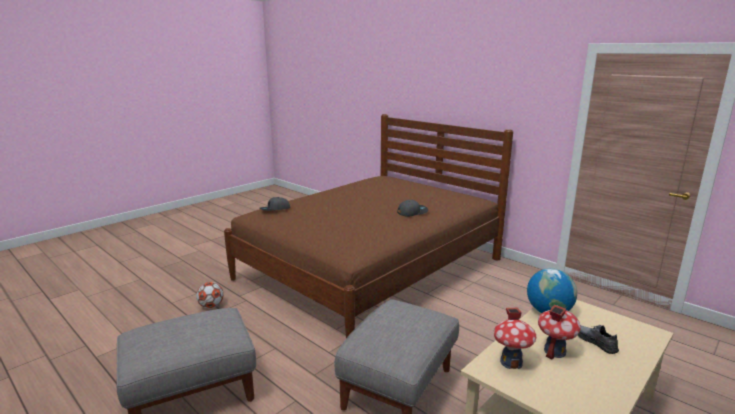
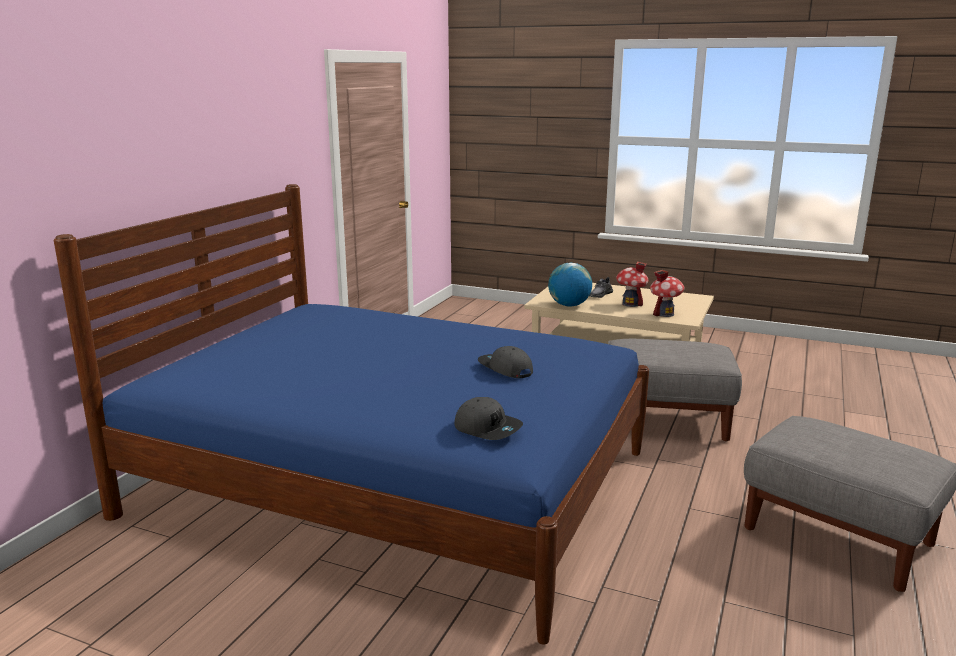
camera: 110 degrees left, 0 degrees up
football [196,282,224,308] -> none
brown bed [224,114,513,338] -> blue bed [54,184,649,645]
grey cap [397,200,428,217] -> grey cap moved to [478,346,533,378]

